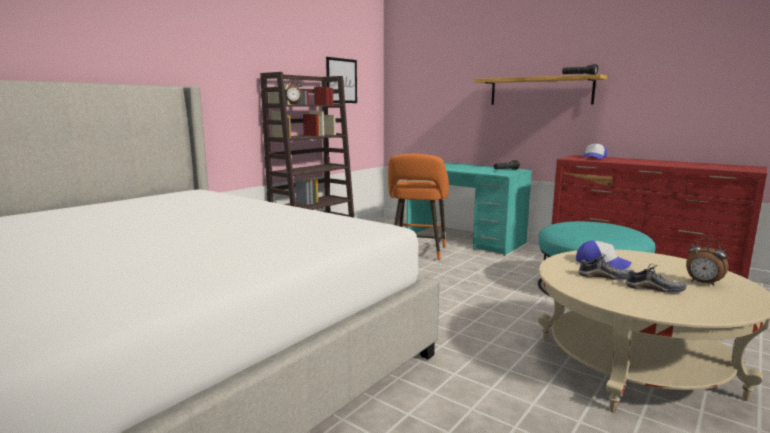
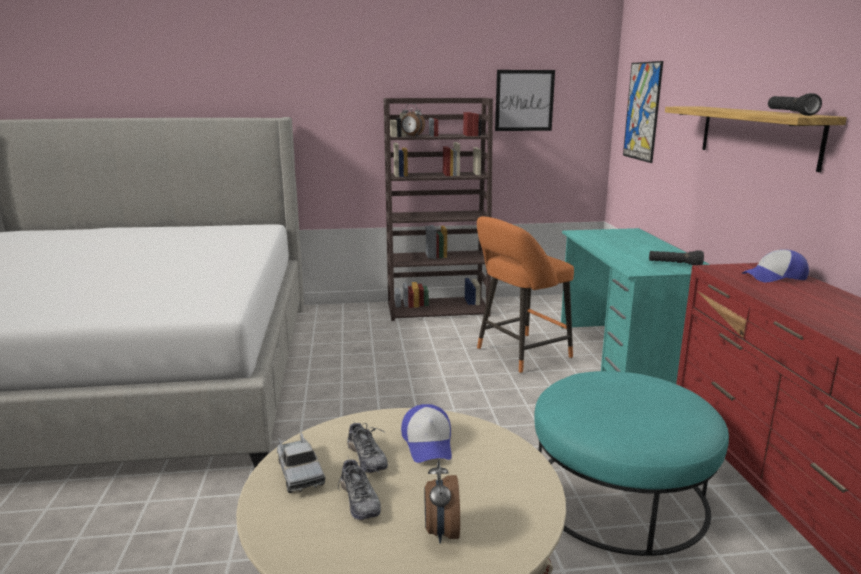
camera: 45 degrees right, 5 degrees up
none -> toy truck [277,433,325,493]
none -> picture [623,61,663,163]

